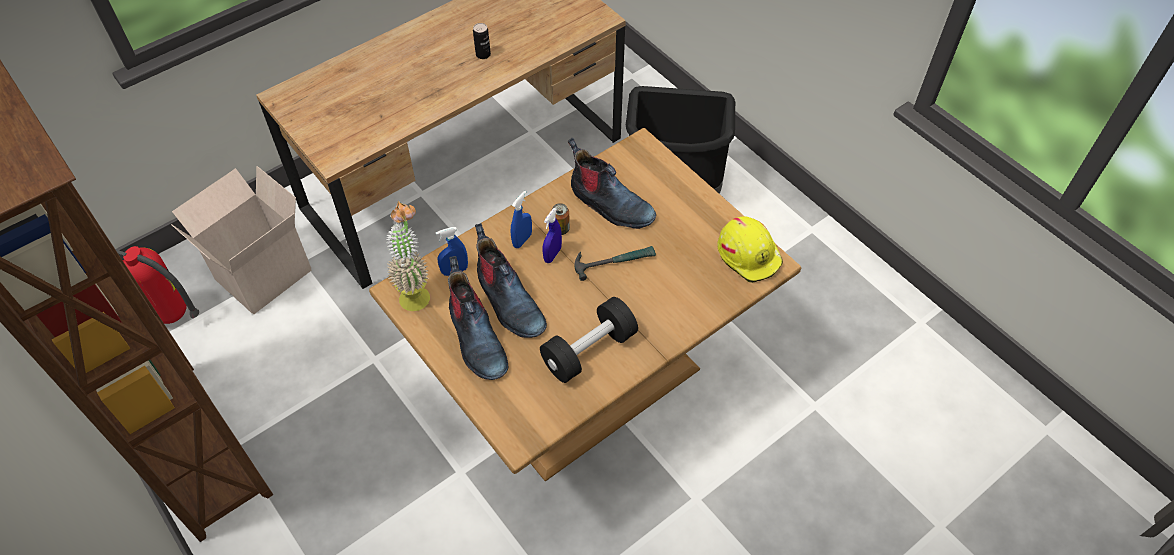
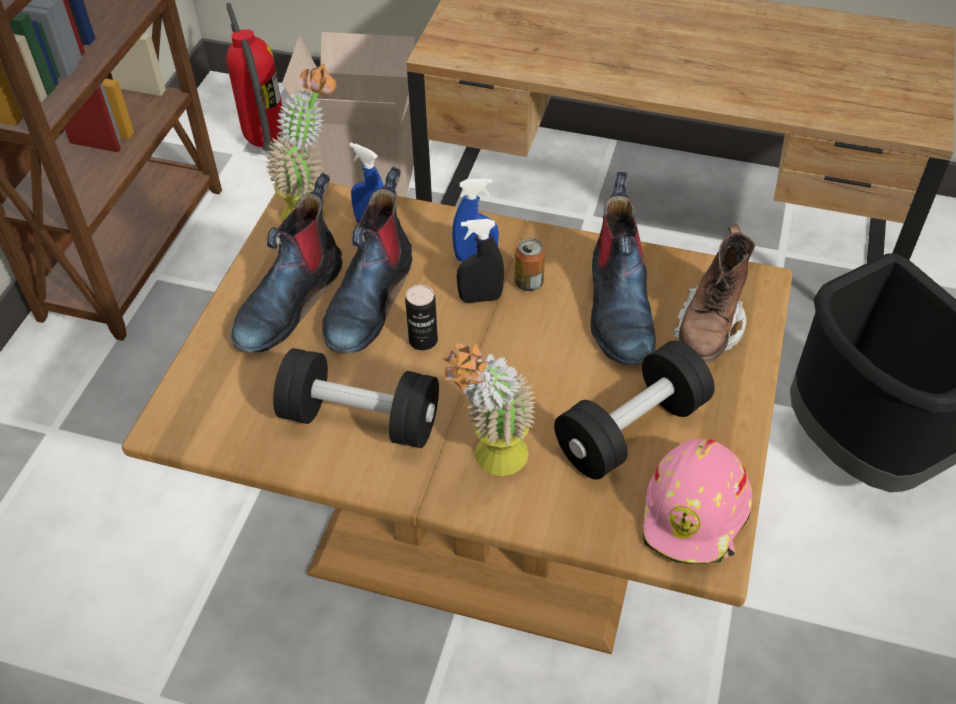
camera: 55 degrees right, 5 degrees down
can [473,23,491,59] -> can moved to [405,285,438,350]
blue spray bottle [543,208,562,263] -> black spray bottle [456,219,504,303]
hammer [575,246,656,281] -> none
yellow hard hat [717,216,783,283] -> pink hard hat [643,439,752,564]
none -> potted plant [442,343,536,476]
none -> black dumbbell [554,341,715,480]
none -> brown boot [673,225,755,364]

